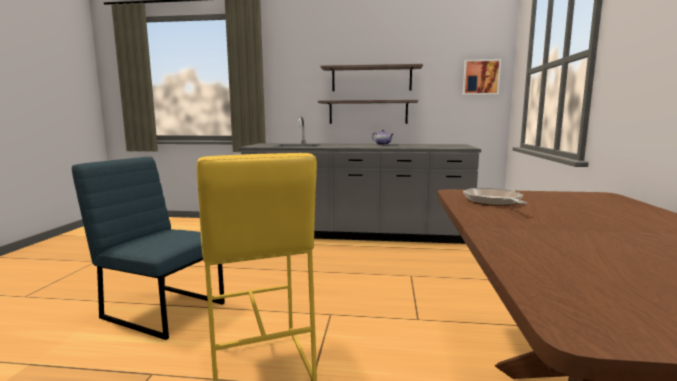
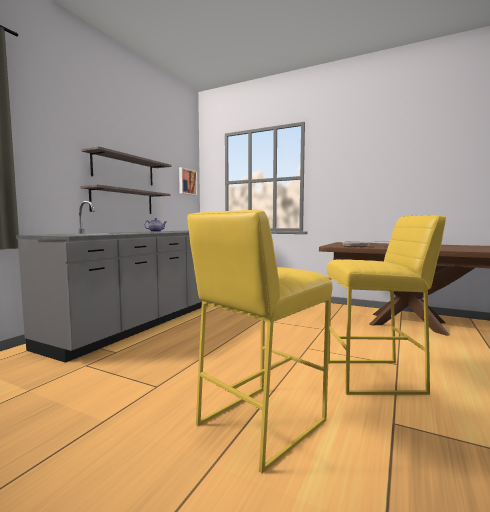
camera: 70 degrees left, 5 degrees down
blue chair [72,157,225,340] -> yellow stool [187,210,332,473]

